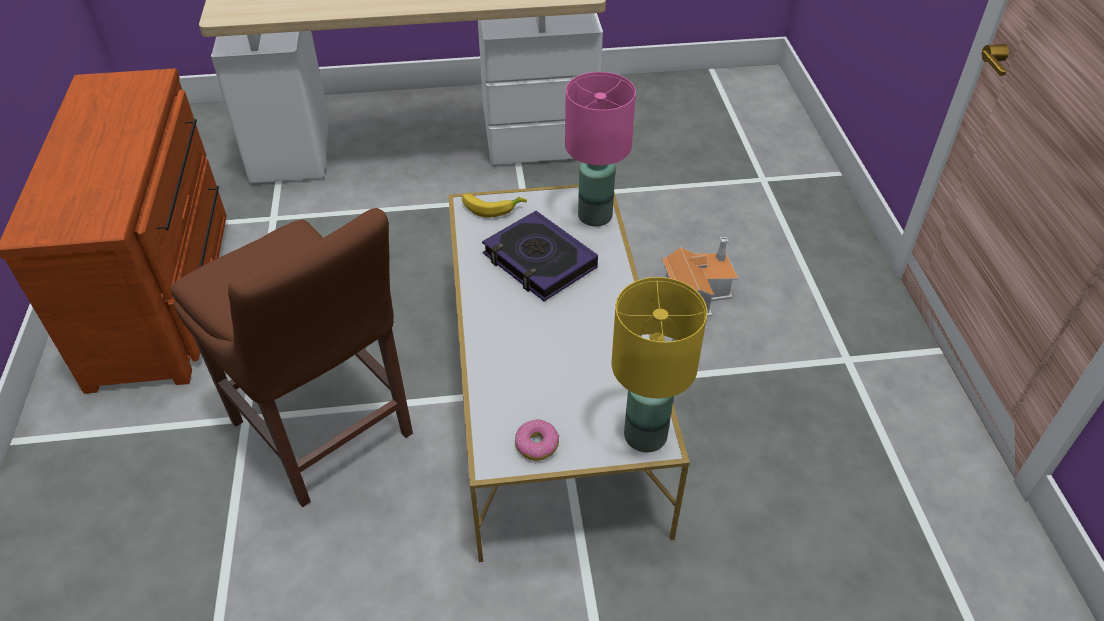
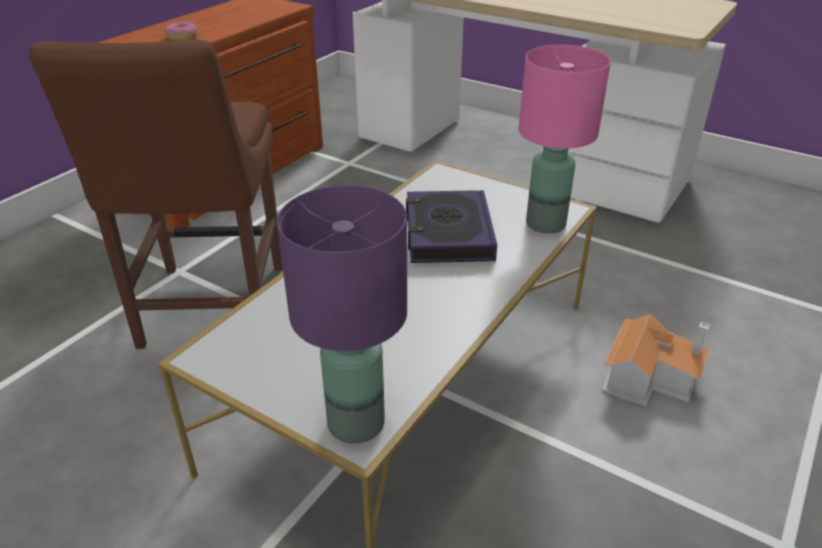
camera: 40 degrees right, 10 degrees down
banana [462,193,527,217] -> none
donut [515,419,559,461] -> donut moved to [164,22,197,41]
yellow table lamp [612,277,707,452] -> purple table lamp [277,185,407,444]

